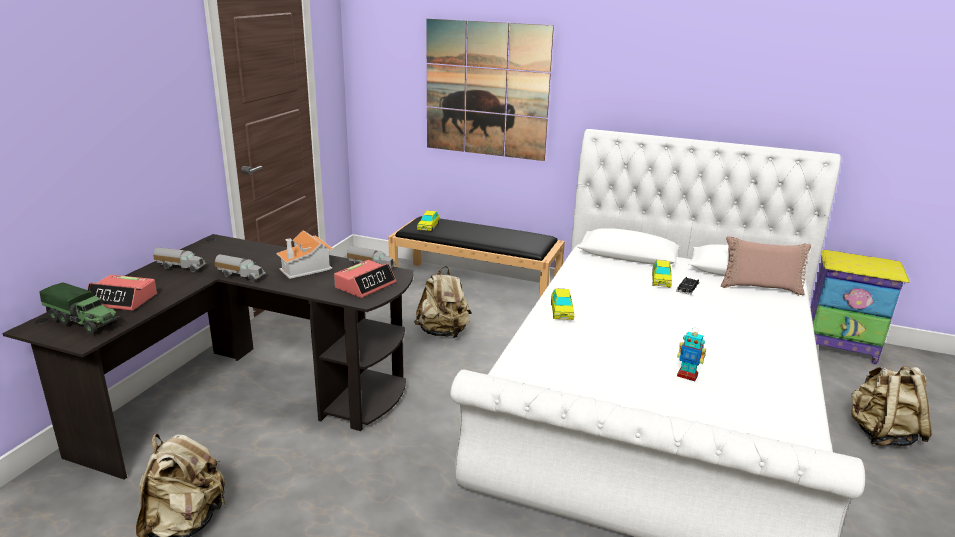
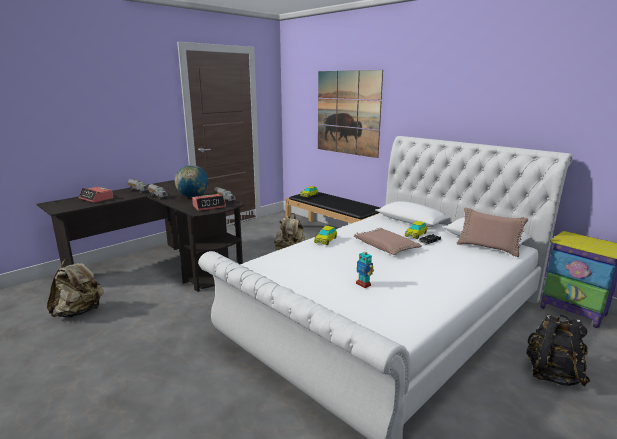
camera: 25 degrees right, 5 degrees down
toy truck [40,282,120,335] -> none
toy house [276,230,333,279] -> globe [175,165,208,197]
beige backpack [851,366,932,446] -> black backpack [526,314,590,386]
none -> beige pillow [354,228,422,255]

